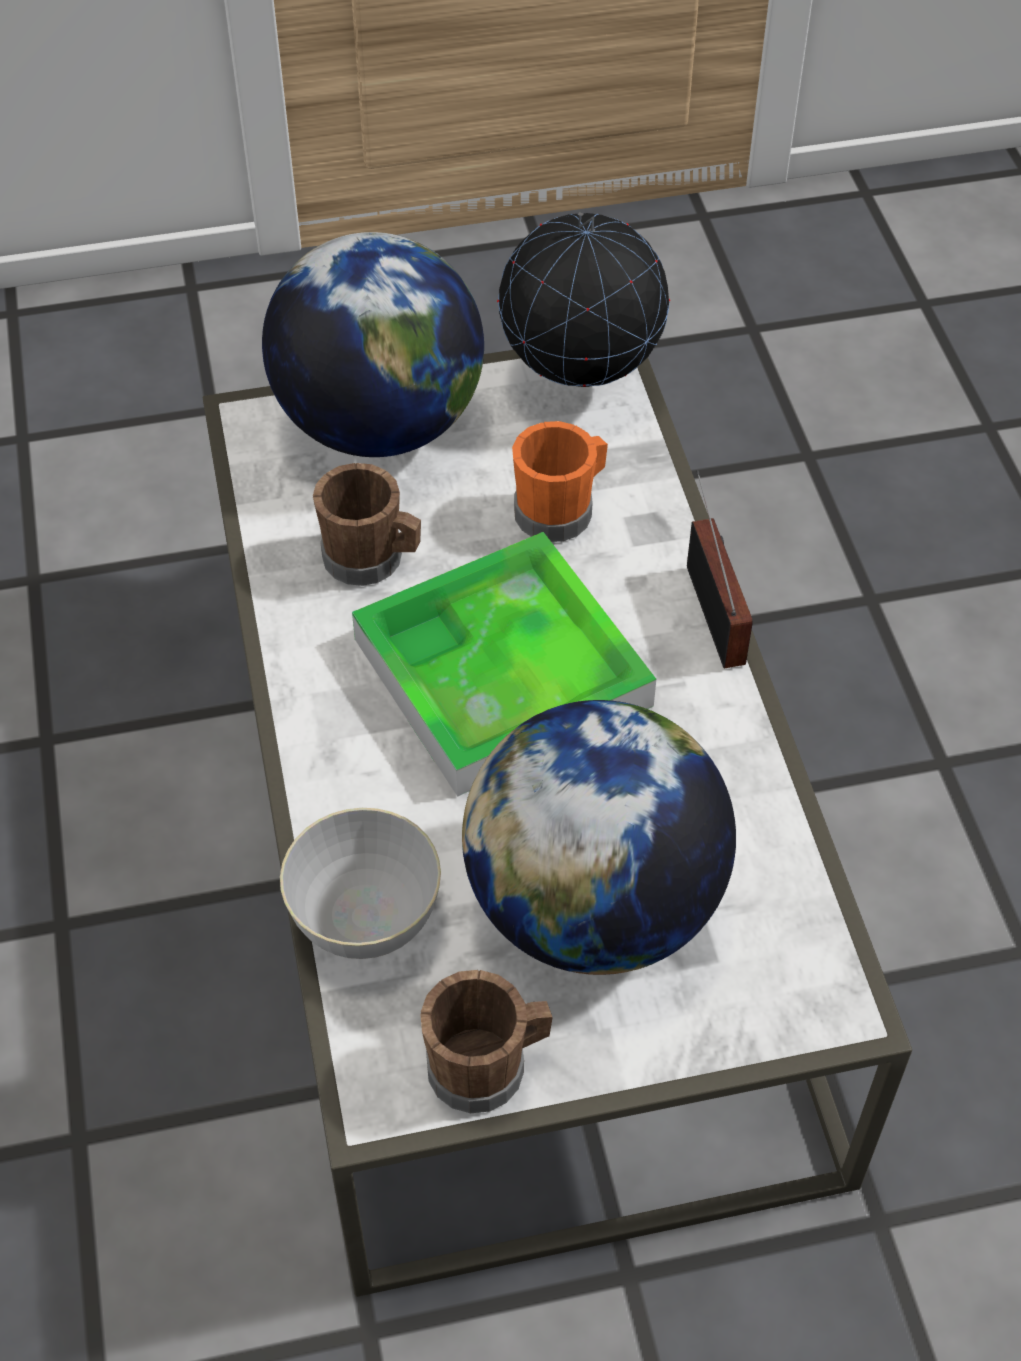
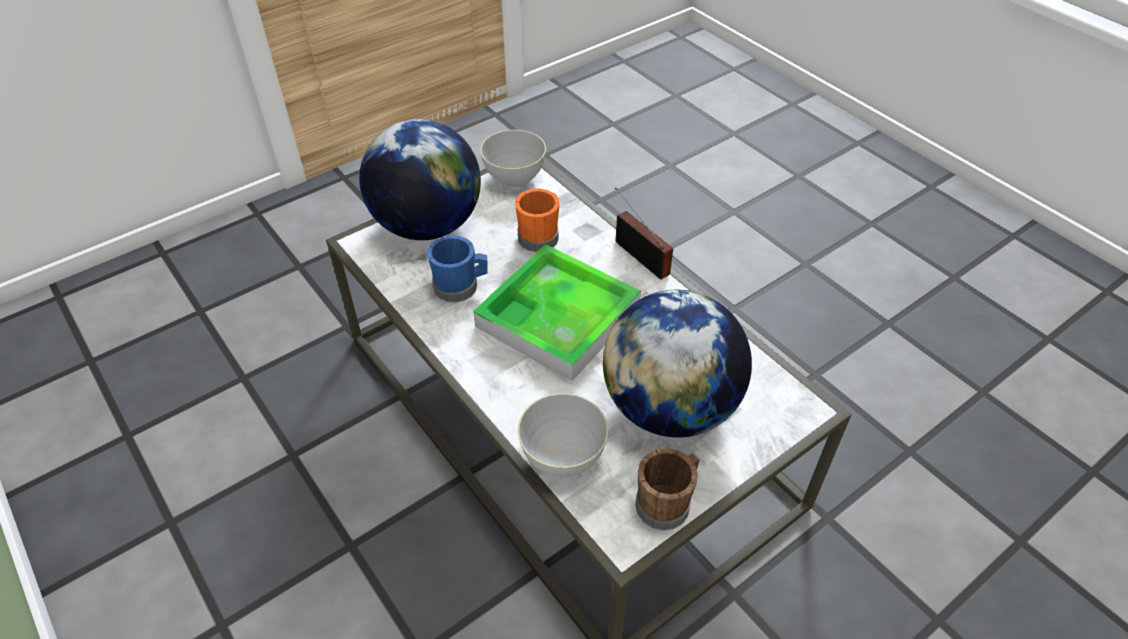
camera: 25 degrees left, 5 degrees down
brown mug [313,463,421,586] -> blue mug [427,235,488,302]
globe [497,212,670,387] -> grey bowl [480,130,546,187]

